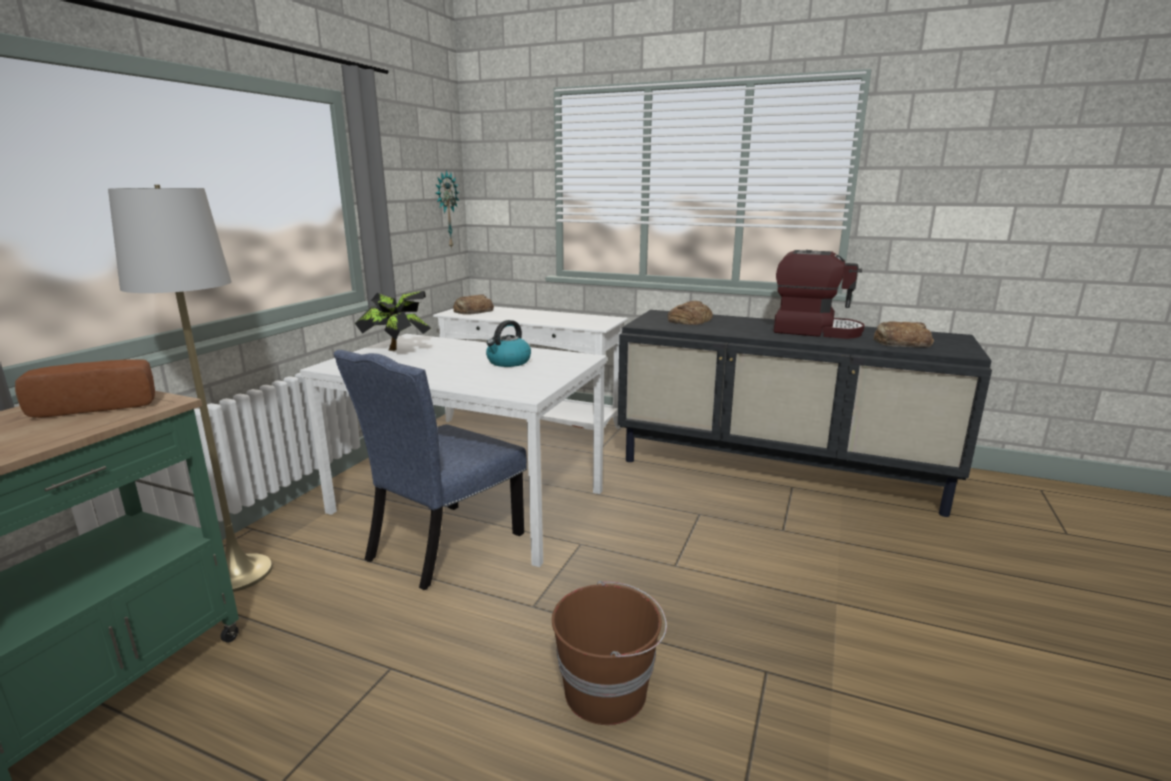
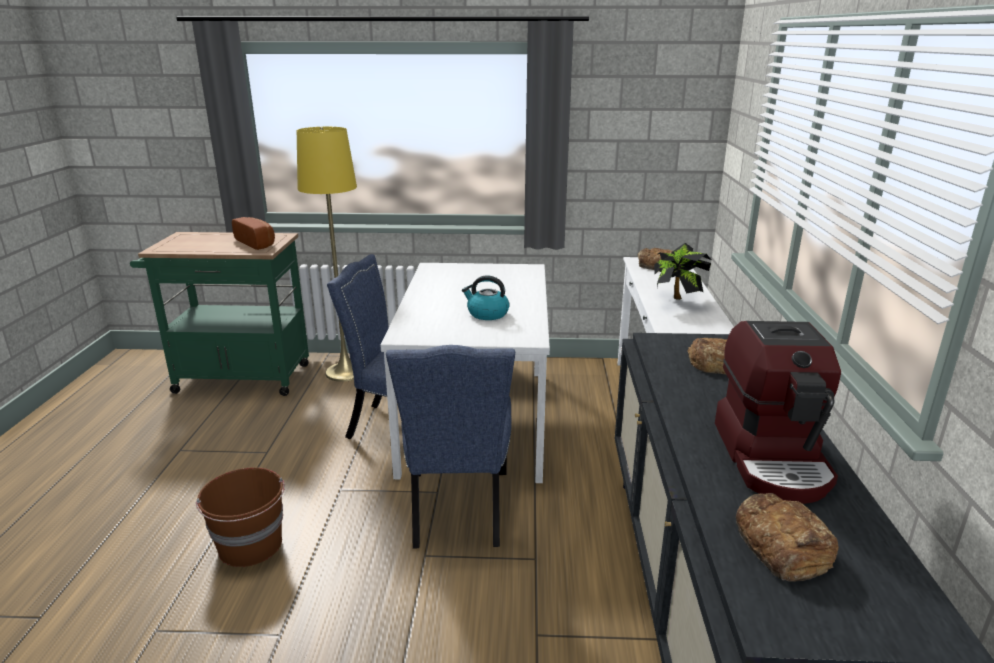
camera: 70 degrees right, 5 degrees up
grey floor lamp [108,185,273,592] -> yellow floor lamp [297,127,357,382]
potted plant [355,291,431,351] -> potted plant moved to [654,243,711,300]
wall clock [435,170,460,249] -> none
none -> blue chair [386,345,515,548]

